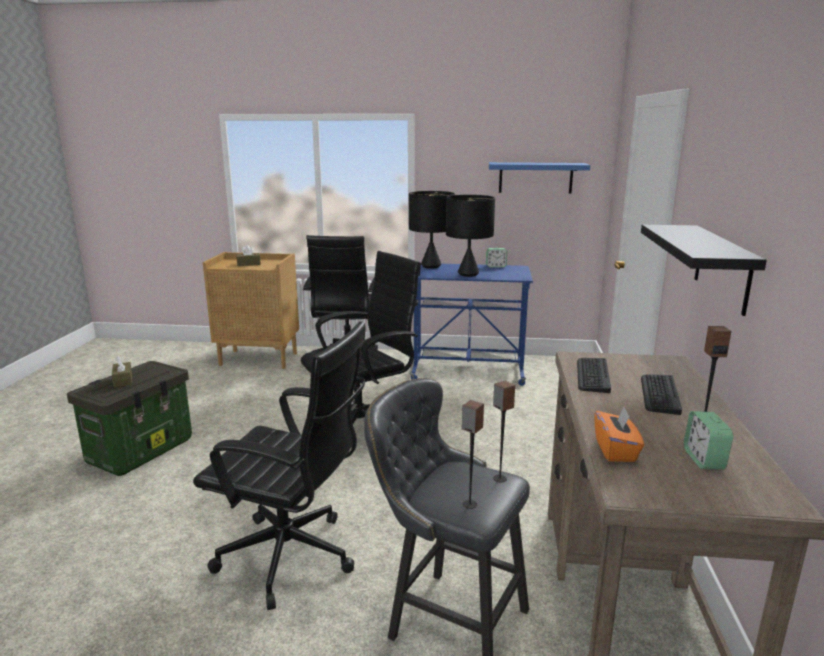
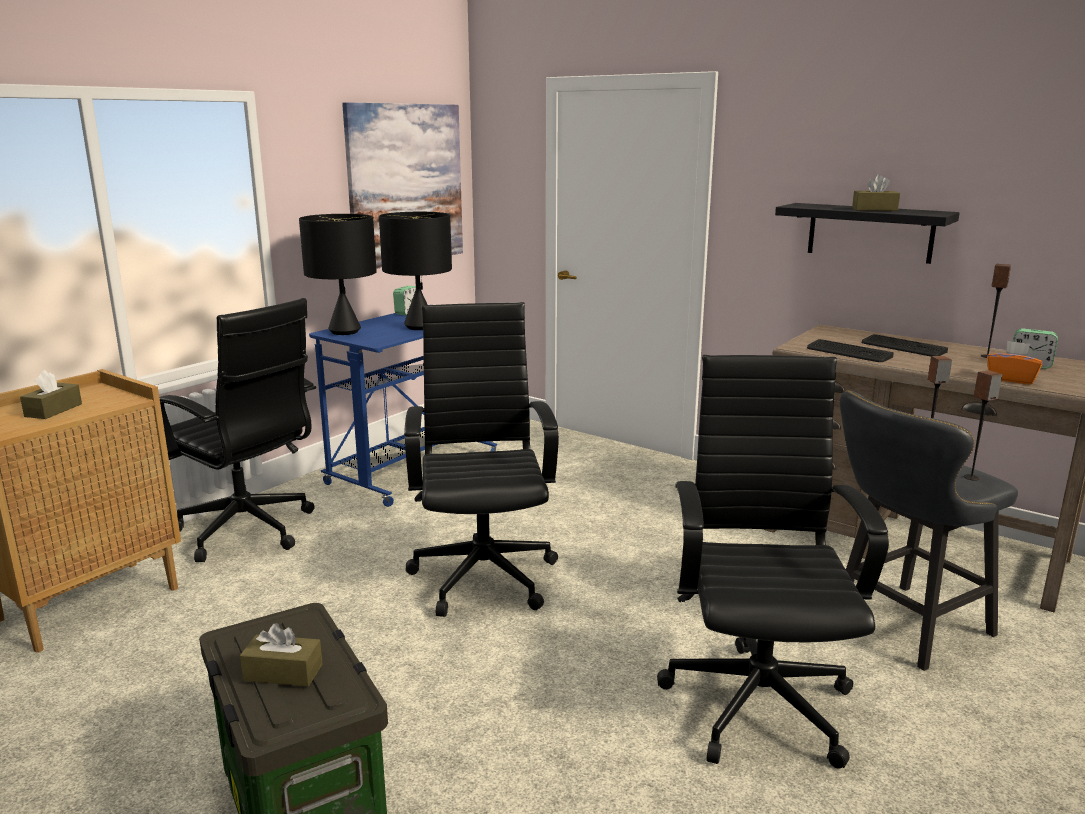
camera: 60 degrees left, 0 degrees up
black office chair [193,321,365,610] -> black office chair turned 45 degrees counterclockwise [657,355,889,769]
blue shelf [489,162,590,194] -> picture [342,102,463,269]
none -> brown tissue box [852,174,900,211]

